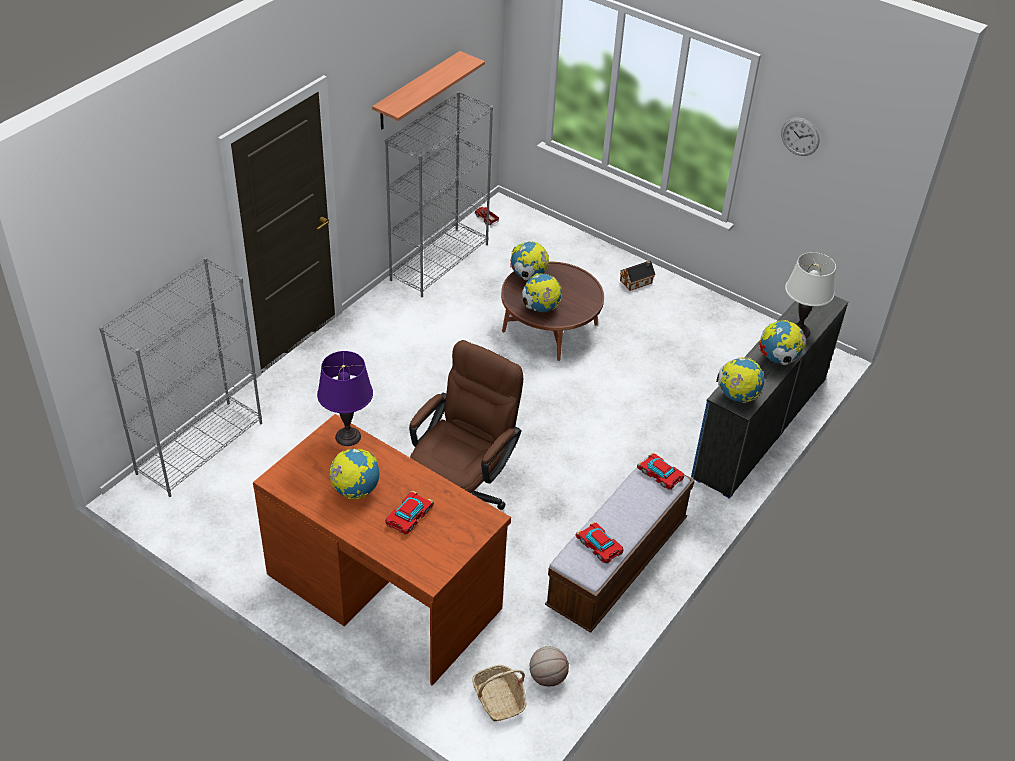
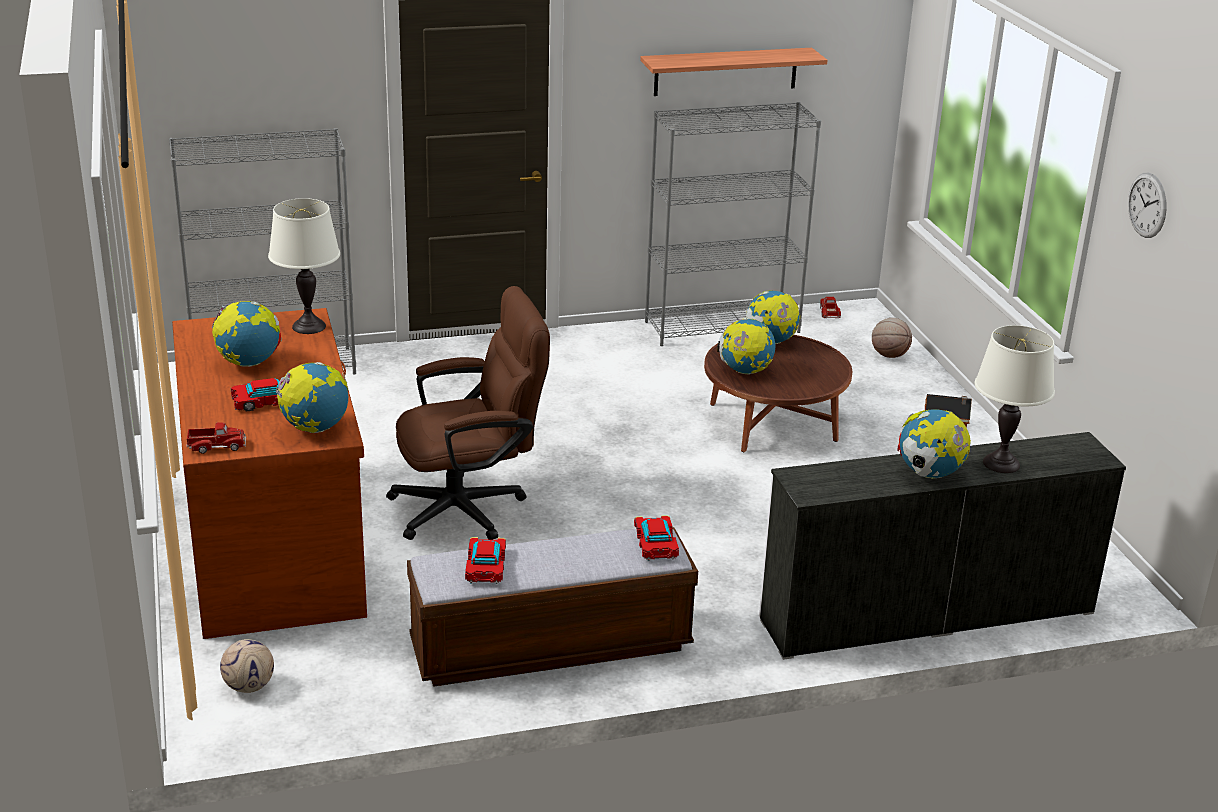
camera: 40 degrees right, 15 degrees down
purple table lamp [317,351,373,446] -> white table lamp [268,198,340,334]
basket [472,665,526,722] -> football [220,639,274,693]
basketball [530,646,569,686] -> basketball moved to [872,318,912,358]
blue dresser [691,296,848,499] -> white dresser [759,432,1126,660]
globe [716,358,764,403] -> globe moved to [276,362,348,433]
none -> toy truck [187,422,246,454]

